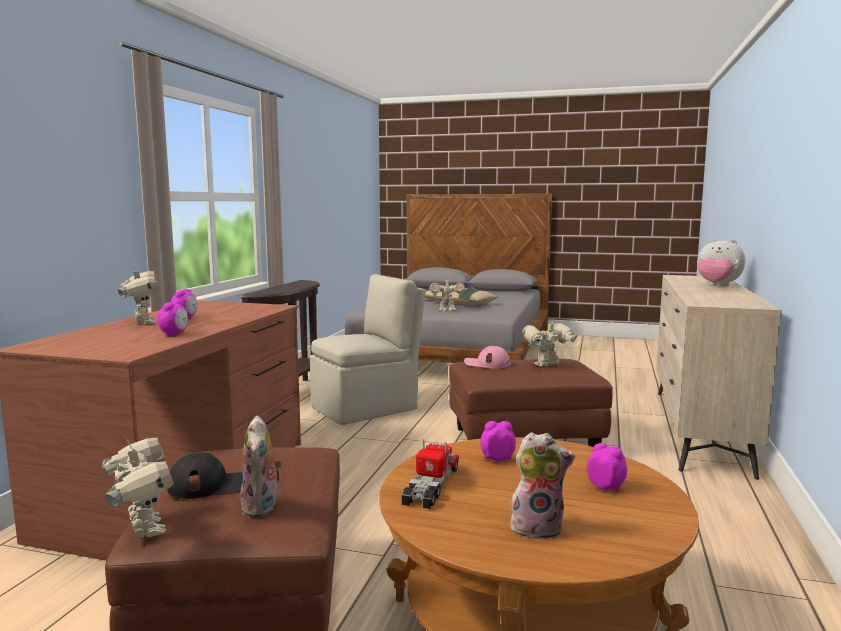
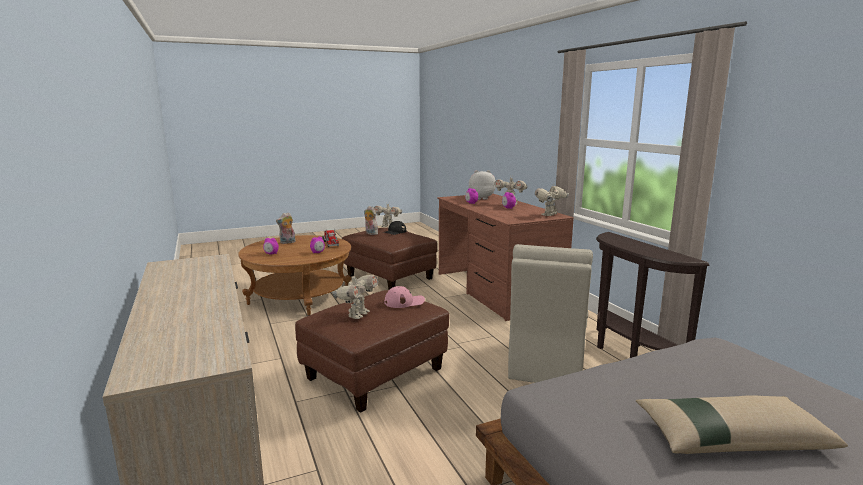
camera: 140 degrees right, 5 degrees up
toy robot [429,277,465,311] -> toy robot moved to [535,183,569,216]
plush toy [697,239,745,286] -> plush toy moved to [469,170,496,200]

